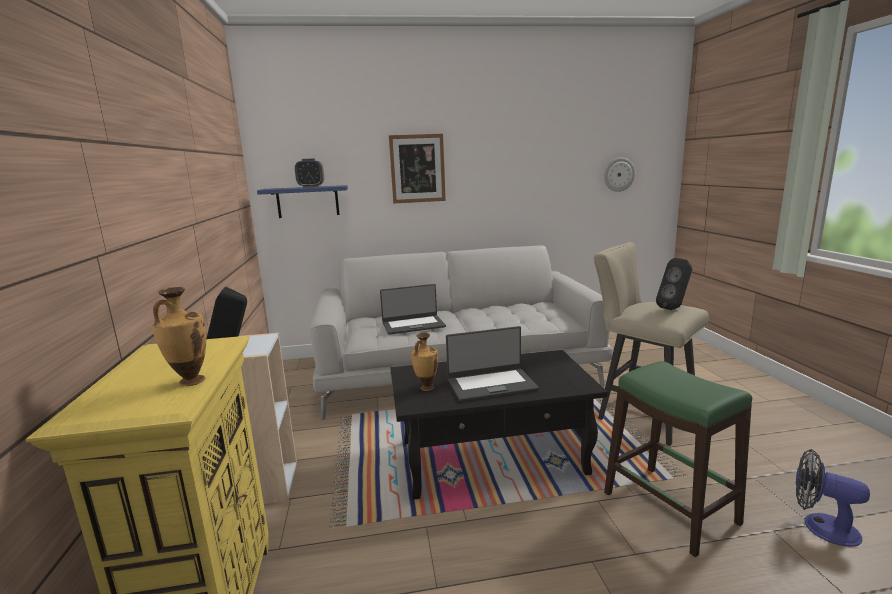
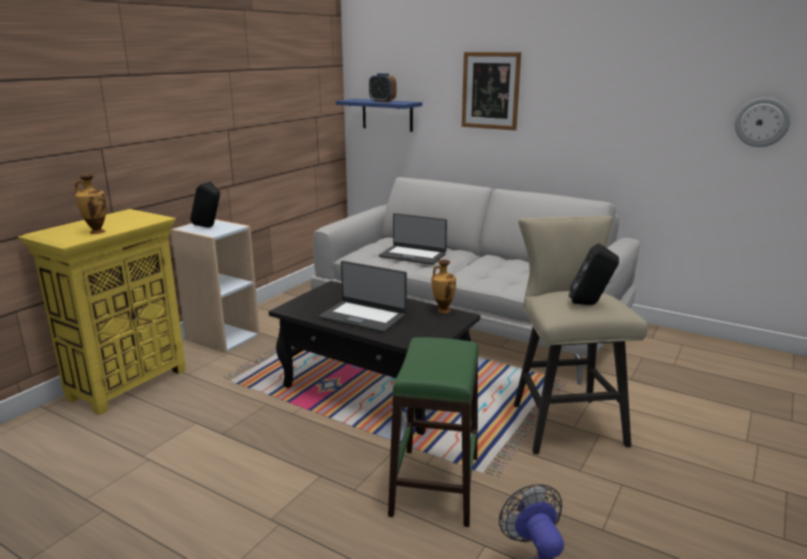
camera: 40 degrees right, 5 degrees up
vase [411,333,438,391] -> vase moved to [431,259,456,313]

